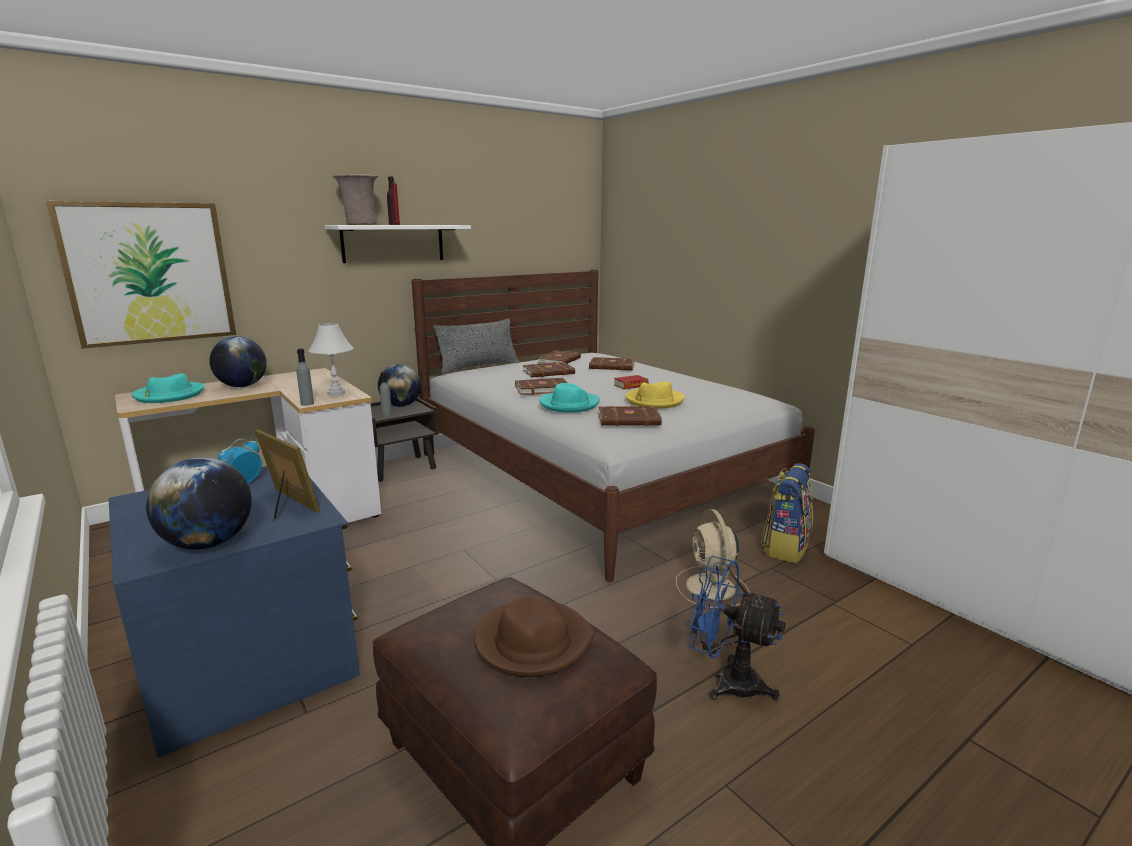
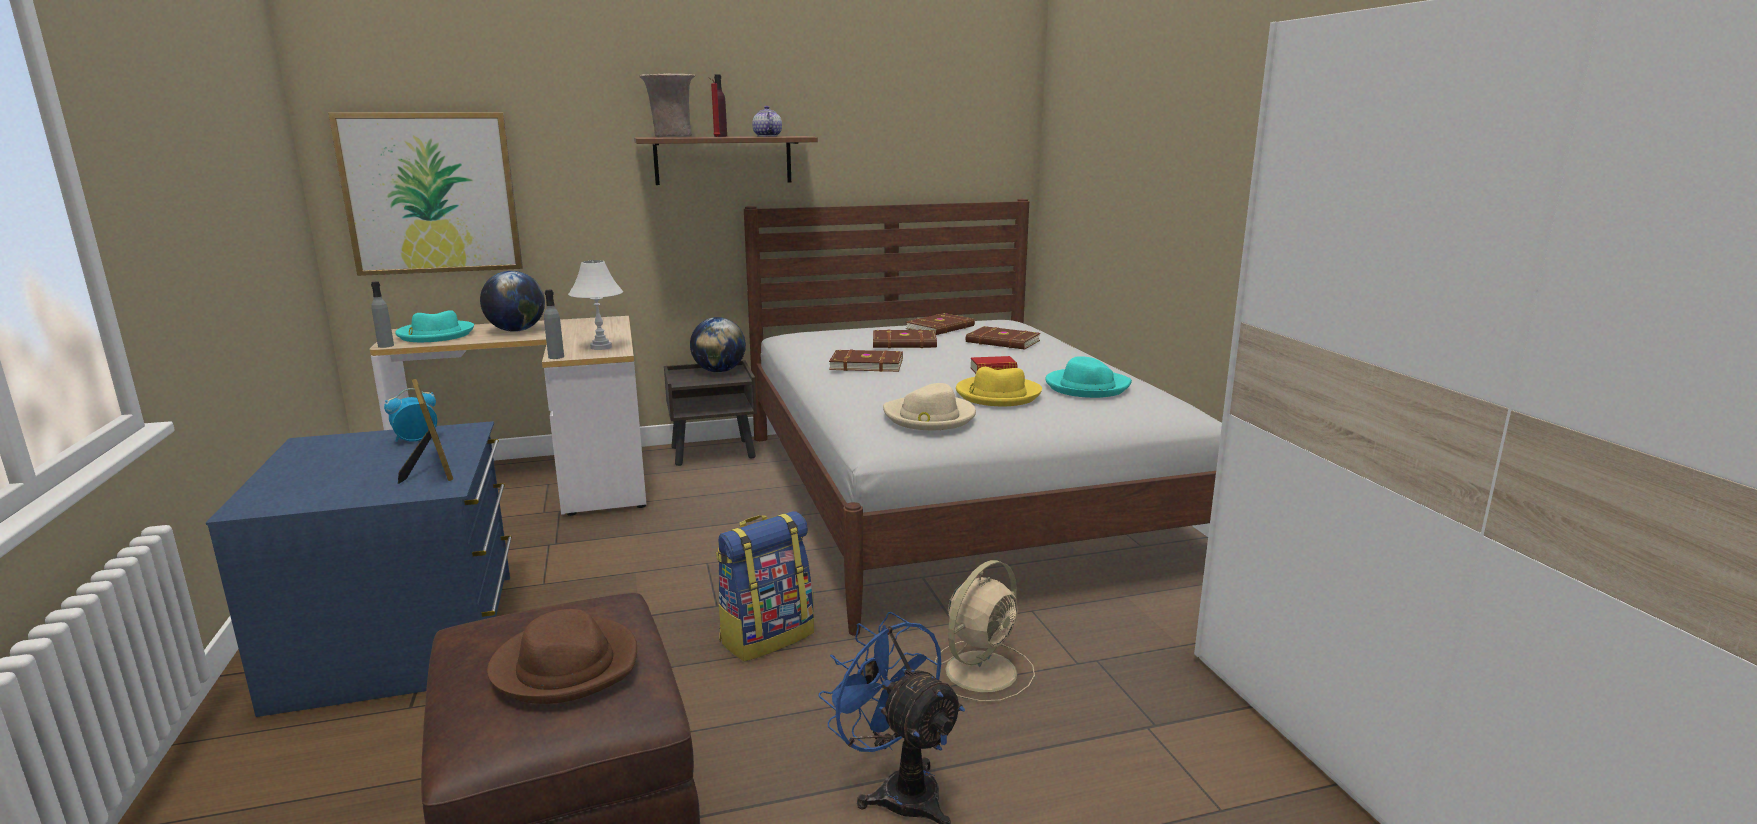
camera: 20 degrees right, 0 degrees up
globe [146,457,252,550] -> none
white shelf [325,225,471,263] -> brown shelf [634,136,818,185]
grey bottle [380,372,392,417] -> grey bottle moved to [371,281,394,348]
grey pillow [433,318,519,374] -> none
turquoise hat [539,383,600,413] -> turquoise hat moved to [1045,356,1132,398]
brown book [599,406,662,426] -> beige hat [883,383,976,430]
beige fan [676,509,750,608] -> beige fan turned 150 degrees counterclockwise [935,560,1035,702]
backpack [761,463,813,563] -> backpack moved to [716,511,814,662]
none -> teapot [752,106,782,137]

